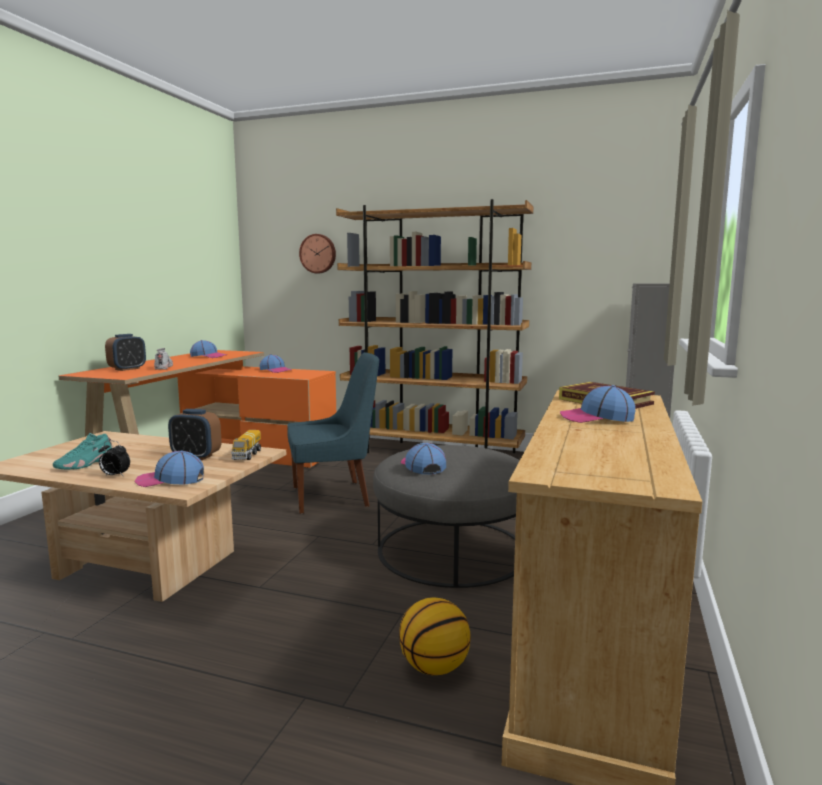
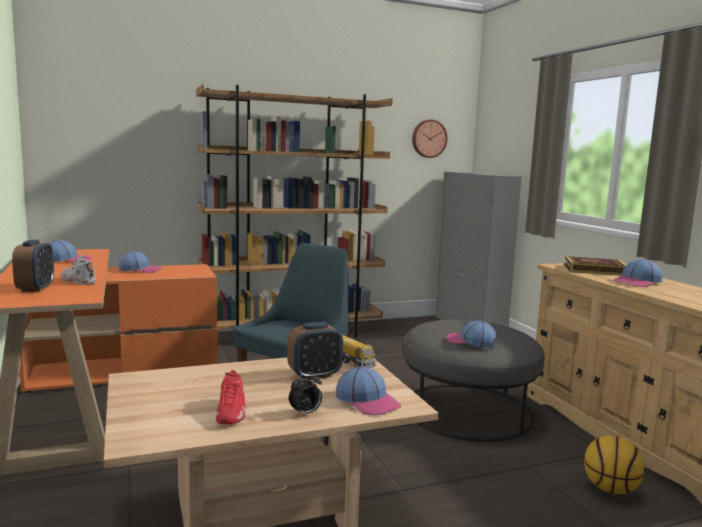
camera: 40 degrees left, 0 degrees up
turquoise shoe [53,433,112,469] -> red shoe [216,370,246,424]
cap [134,451,204,487] -> cap turned 90 degrees counterclockwise [336,366,401,415]
wall clock [299,234,336,273] -> wall clock moved to [412,120,448,158]

